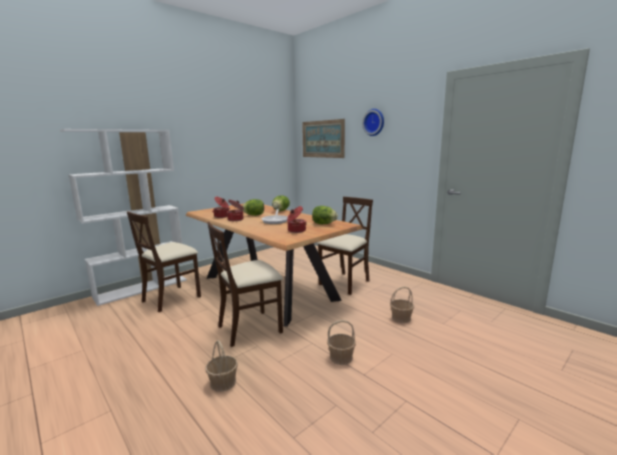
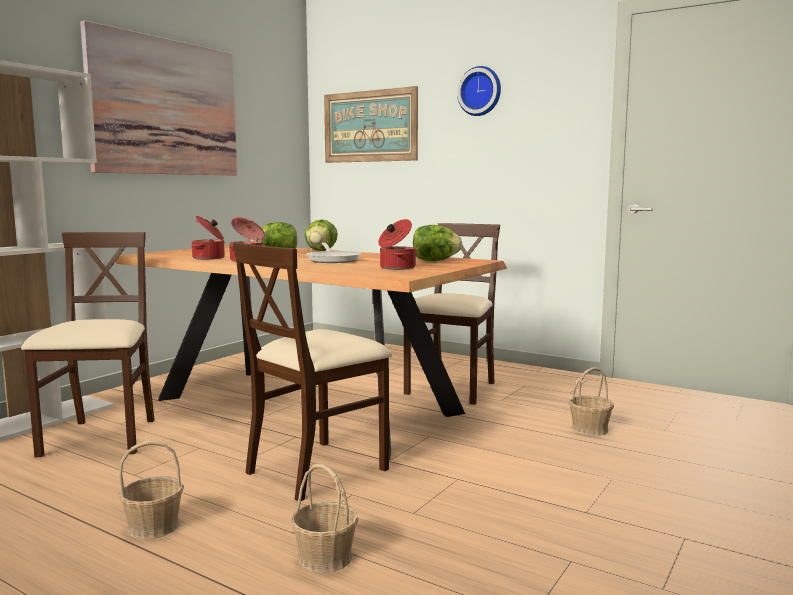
camera: 15 degrees left, 5 degrees down
beige chair [127,211,201,312] -> beige chair turned 150 degrees clockwise [21,232,155,457]
basket [327,320,356,365] -> basket moved to [118,441,184,539]
none -> picture [80,20,237,175]

